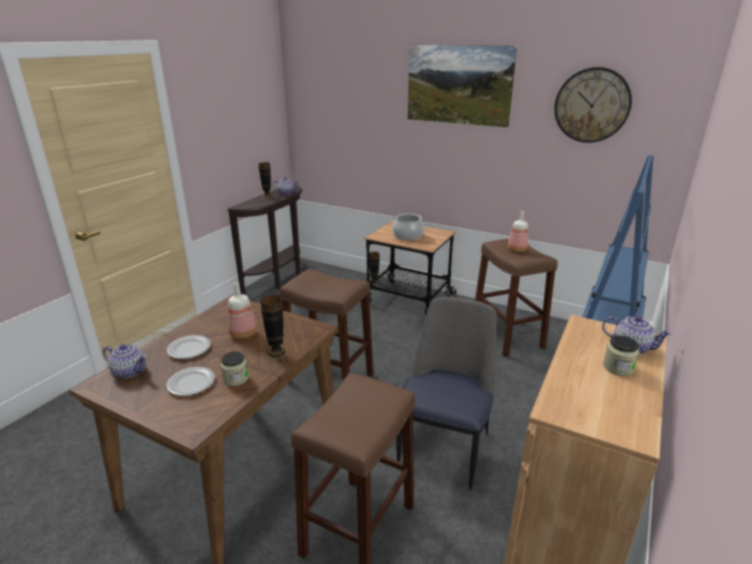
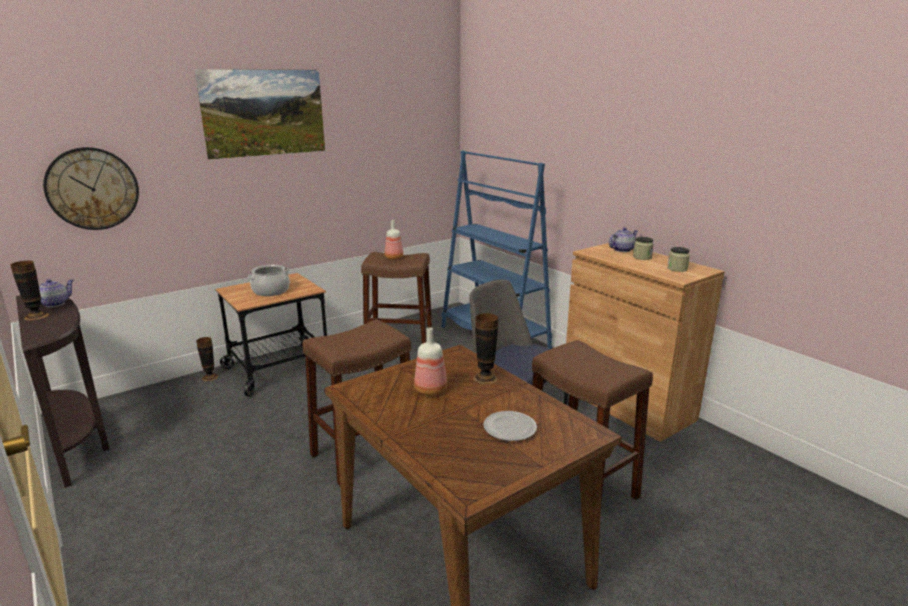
camera: 65 degrees left, 5 degrees down
teapot [103,344,147,378] -> none
plate [167,335,211,359] -> none
jar [221,351,248,386] -> jar moved to [667,247,690,272]
wall clock [554,67,632,143] -> wall clock moved to [43,147,139,230]

